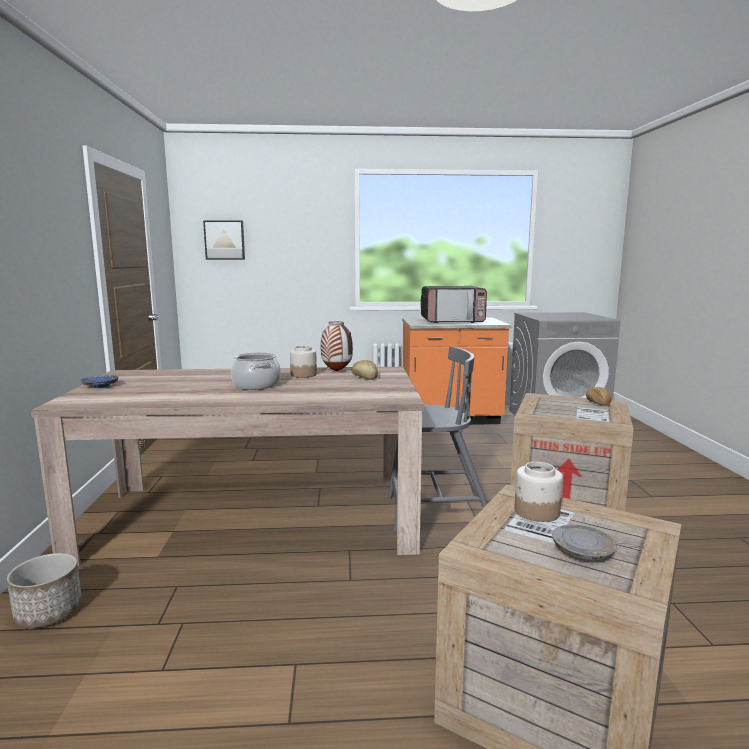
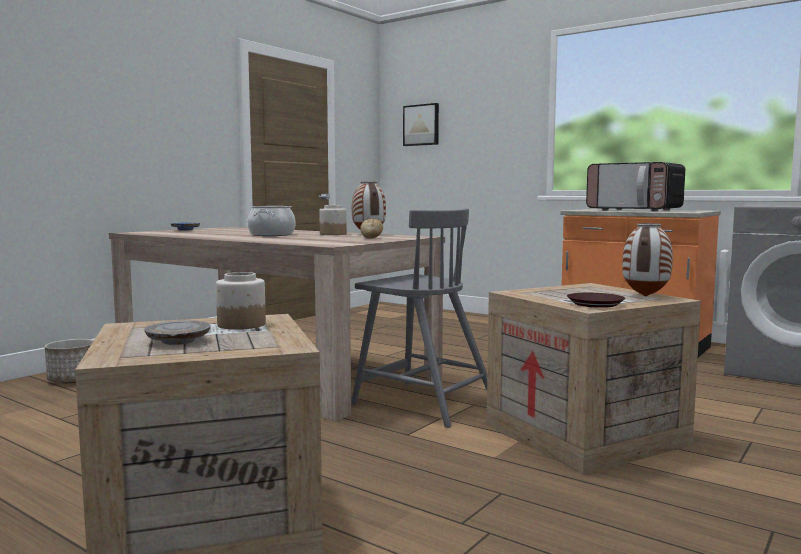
camera: 40 degrees right, 5 degrees down
bread [586,387,612,406] -> vase [622,223,673,297]
none -> brown plate [567,293,625,308]

